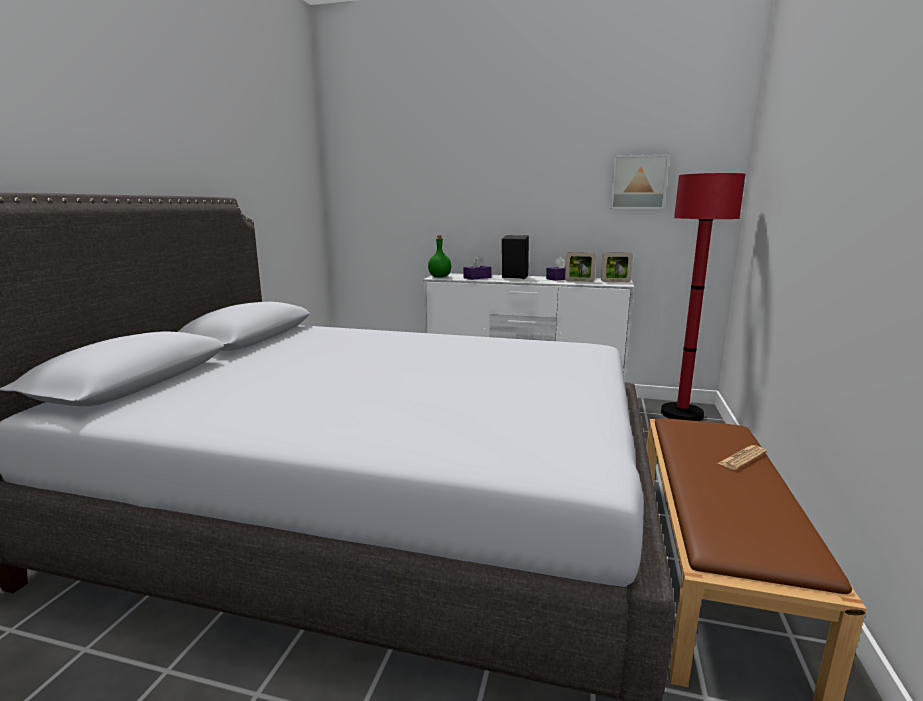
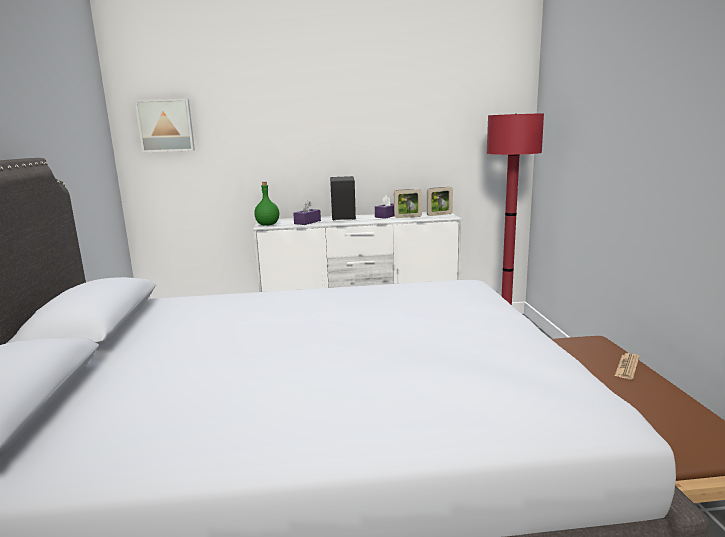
camera: 20 degrees left, 0 degrees up
picture [610,154,670,209] -> picture moved to [135,99,195,153]

